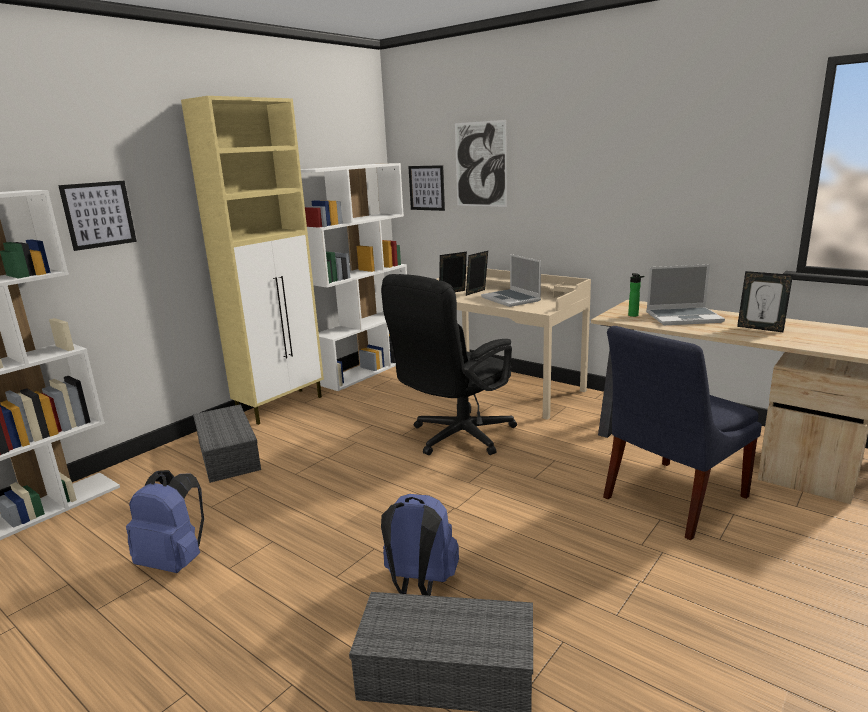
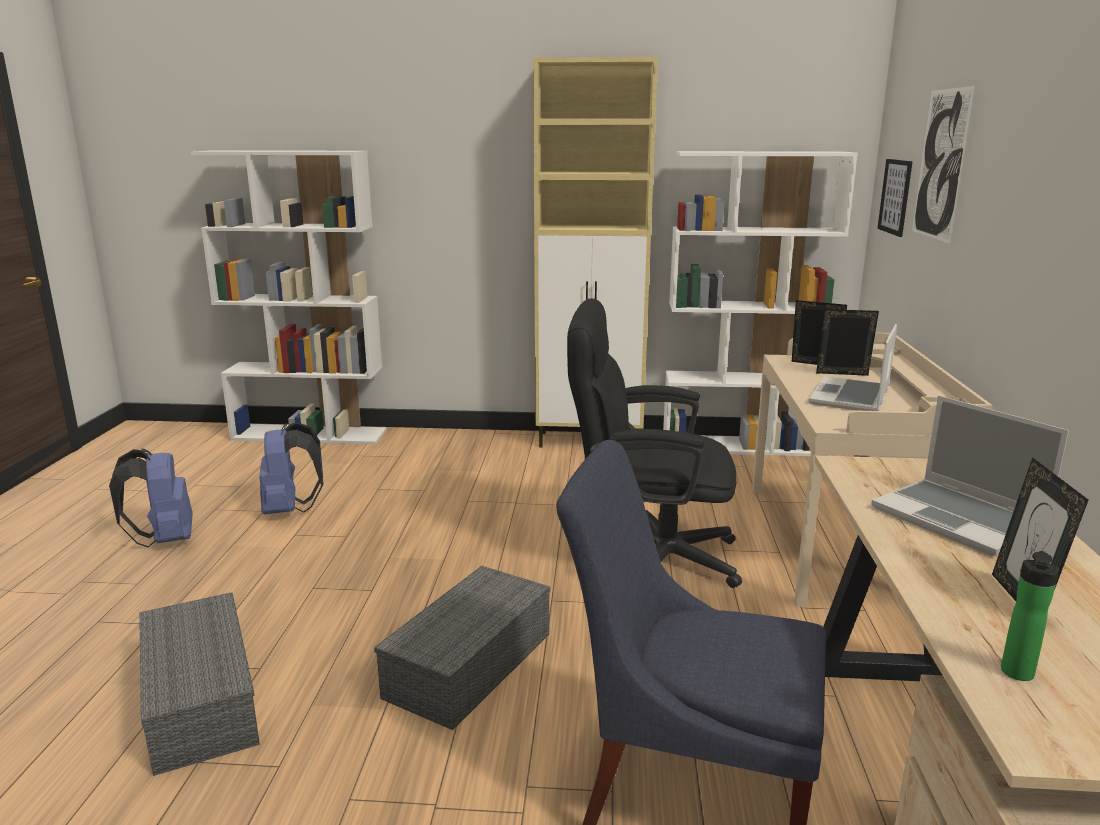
camera: 55 degrees right, 0 degrees up
picture [58,181,137,251] -> none
grey storage box [193,404,261,483] -> grey storage box moved to [374,566,550,730]
blue backpack [381,494,459,596] -> blue backpack moved to [109,449,193,547]
bottle [628,273,645,317] -> bottle moved to [1001,551,1059,681]

